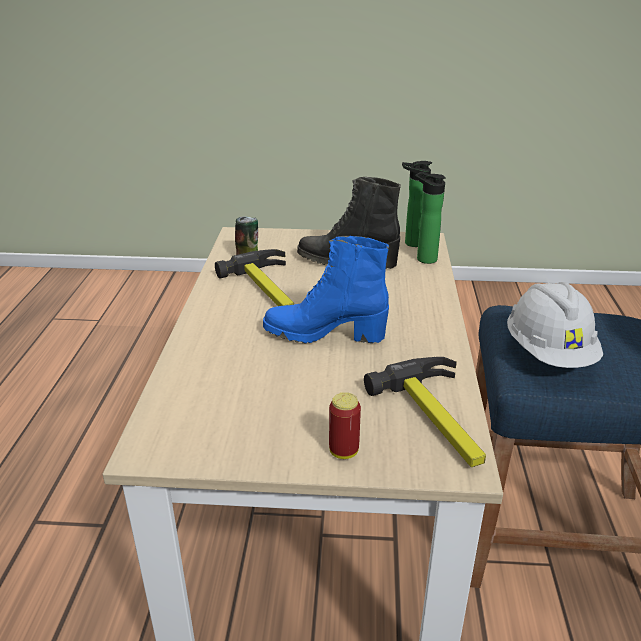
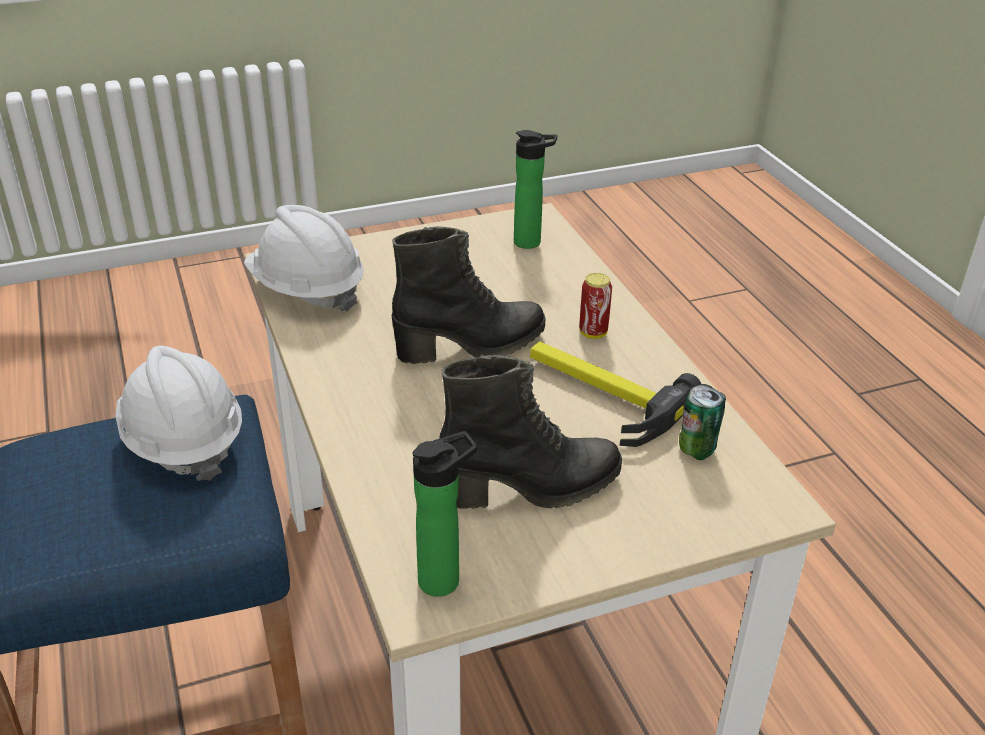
camera: 155 degrees right, 5 degrees up
blue boot [263,236,389,343] -> black boot [392,226,545,364]
can [329,392,361,459] -> can moved to [579,273,612,339]
hammer [364,357,486,467] -> white hard hat [244,205,364,312]
bottle [415,172,446,264] -> bottle moved to [514,130,557,249]

